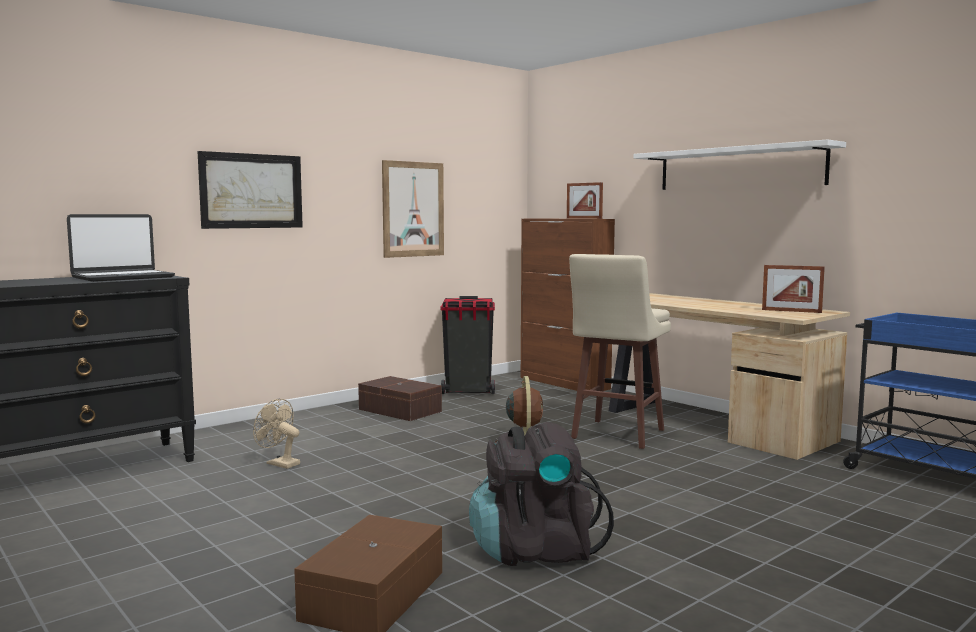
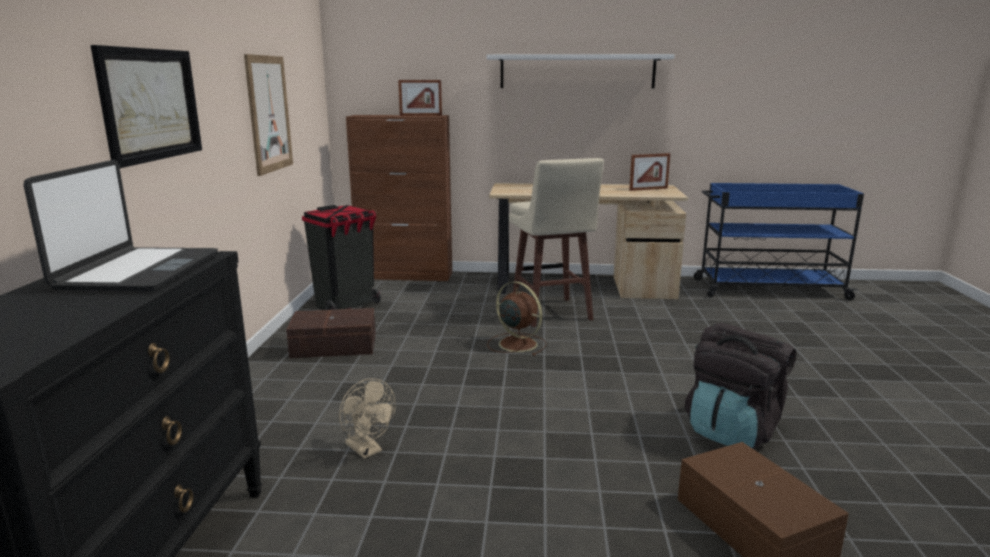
camera: 45 degrees left, 10 degrees up
beige fan [253,399,300,469] -> beige fan turned 120 degrees counterclockwise [339,378,396,459]

